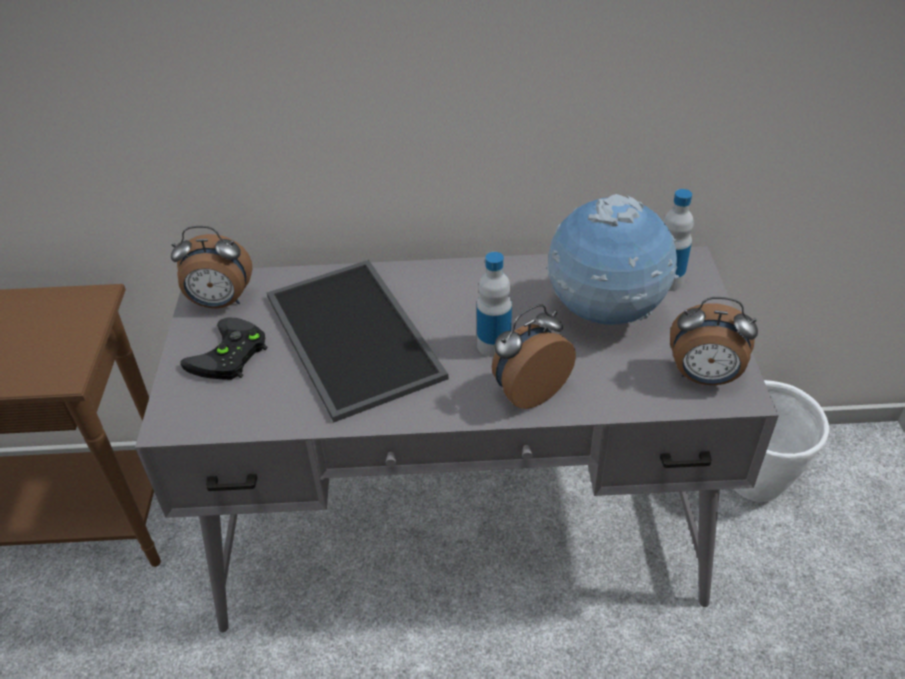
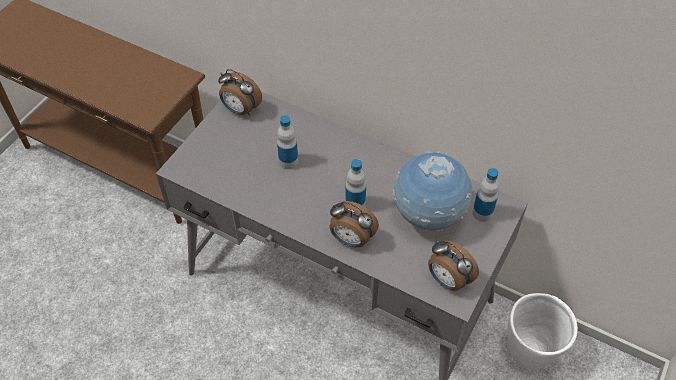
camera: 30 degrees right, 10 degrees up
black game controller [180,318,267,380] -> none
tray [267,260,448,422] -> bottle [277,115,298,169]
alarm clock [492,304,576,409] -> alarm clock turned 150 degrees counterclockwise [329,201,379,247]

